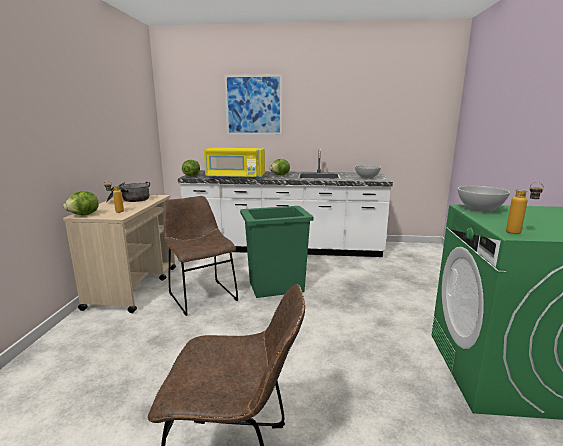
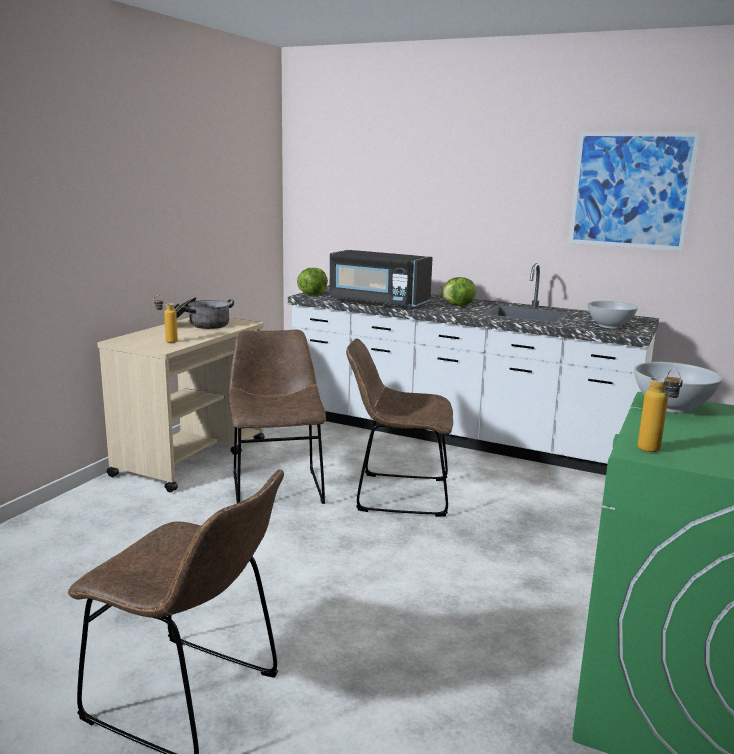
camera: 20 degrees right, 0 degrees up
lettuce [63,191,99,215] -> none
yellow microwave [204,148,265,179] -> black microwave [329,250,433,309]
picture [224,74,282,135] -> picture moved to [568,131,701,251]
green trash can [240,206,314,298] -> brown chair [346,338,453,517]

